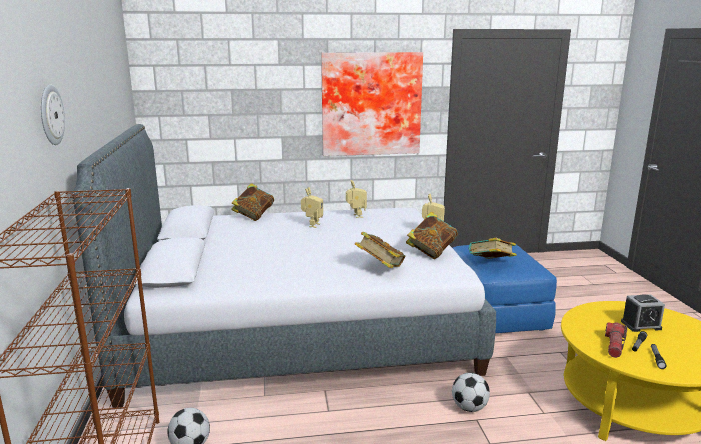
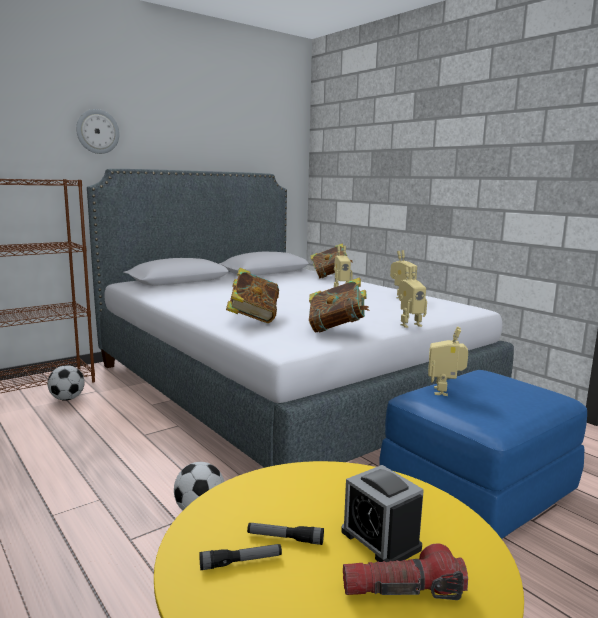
camera: 60 degrees right, 5 degrees down
picture [321,52,423,156] -> none
book [469,238,517,259] -> toy robot [428,327,468,396]
flashlight [605,322,627,358] -> flashlight moved to [343,544,468,600]

